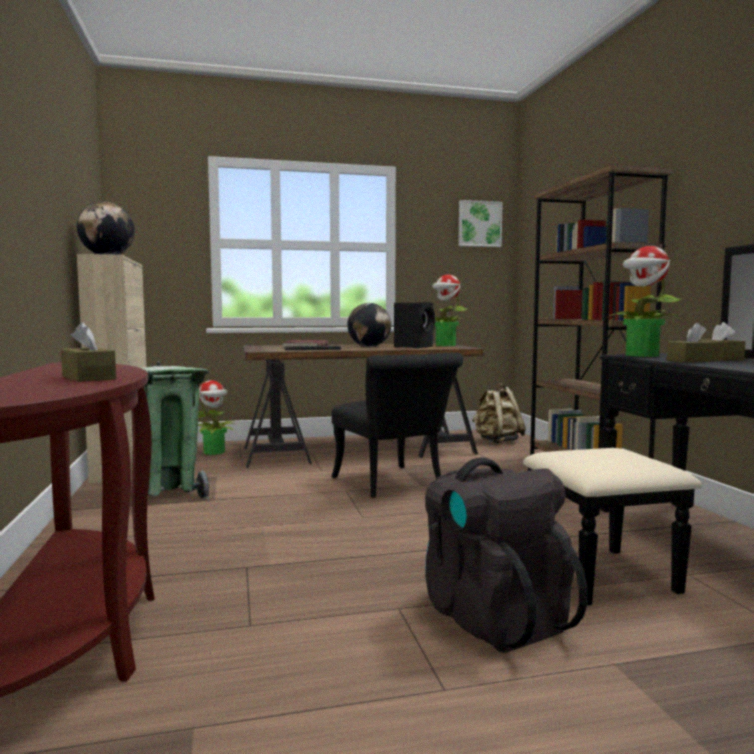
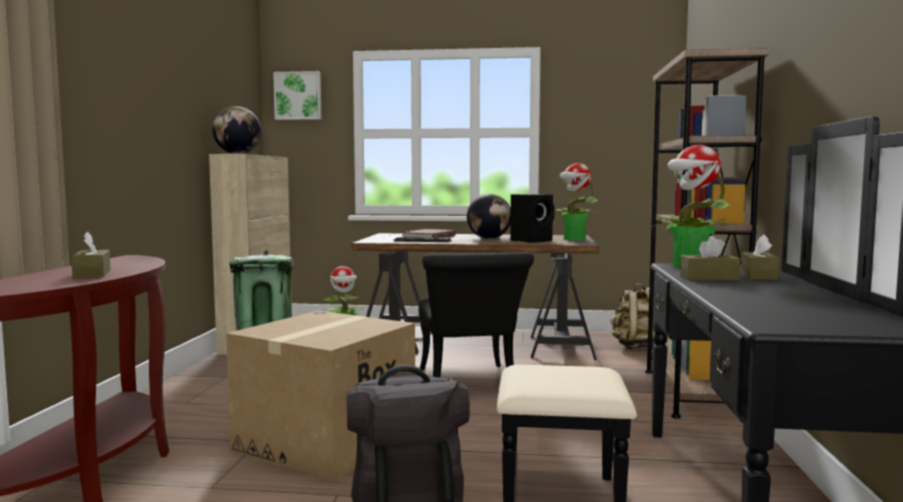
camera: 20 degrees right, 0 degrees up
picture [458,200,503,247] -> picture moved to [273,71,321,120]
none -> cardboard box [226,311,415,481]

